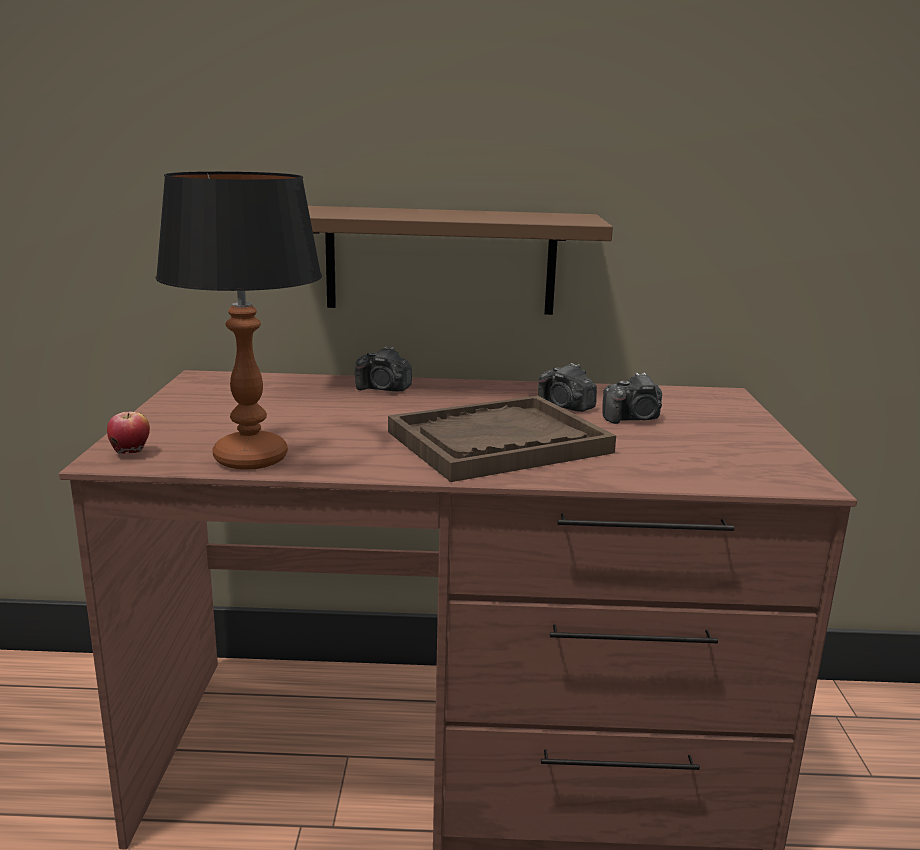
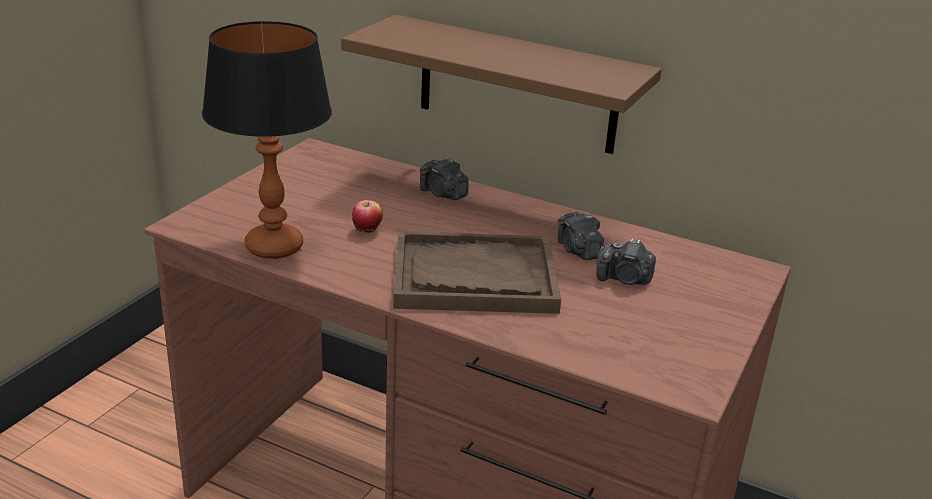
camera: 25 degrees right, 10 degrees up
apple [107,411,150,454] -> apple moved to [352,200,383,233]

